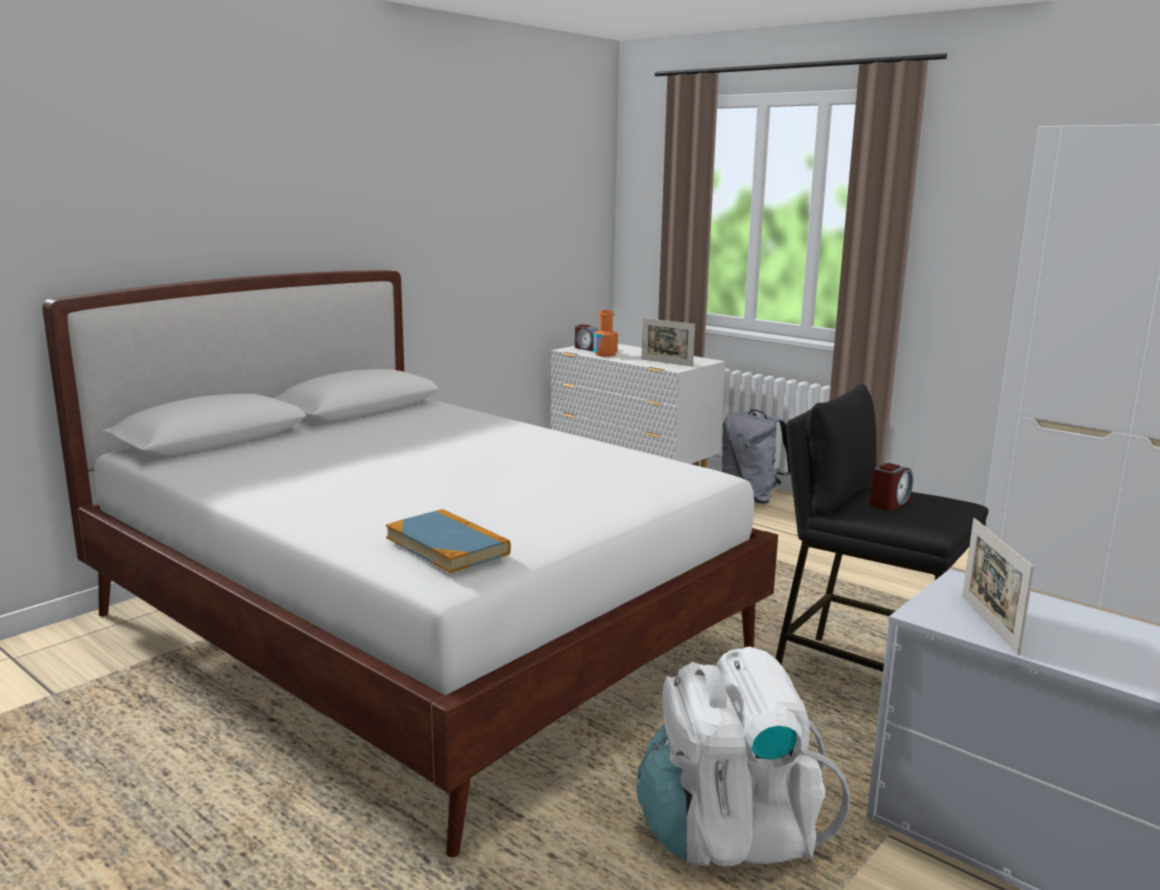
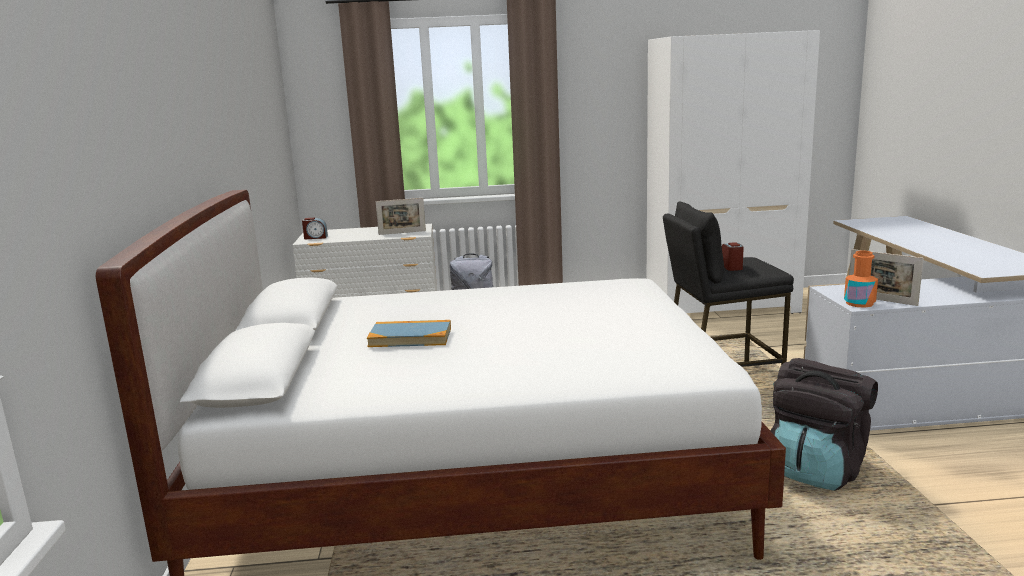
camera: 45 degrees left, 0 degrees up
book [386,509,511,573] -> book moved to [367,320,451,347]
orange bottle [593,310,618,357] -> orange bottle moved to [844,250,878,308]
white backpack [637,647,850,866] -> black backpack [770,358,878,491]

